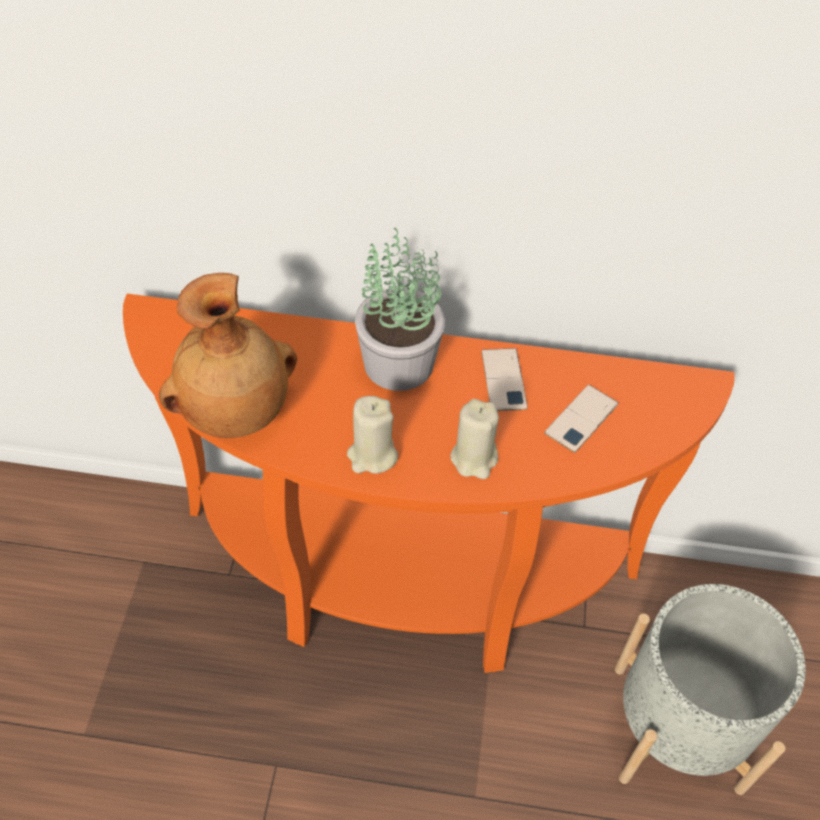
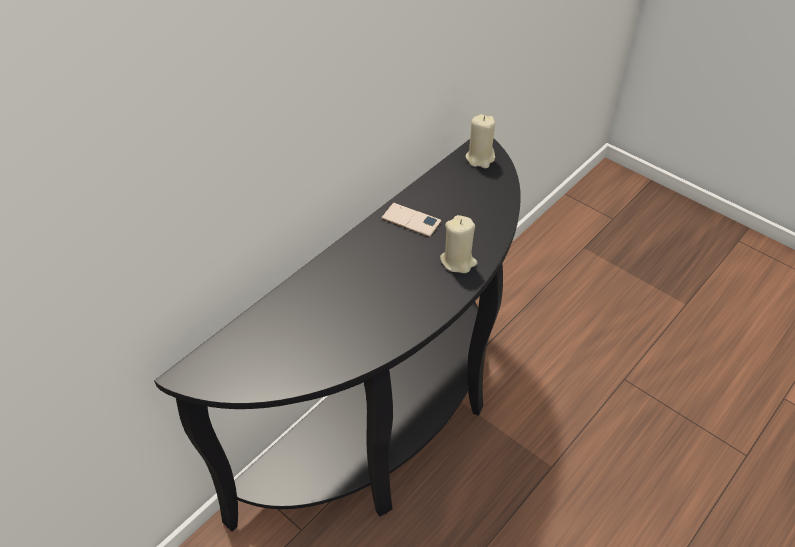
camera: 55 degrees left, 5 degrees down
orange console table [123,294,735,673] -> black console table [154,138,521,532]
brown vase [159,273,297,438] -> none
beige candle [347,396,398,474] -> beige candle moved to [466,114,495,168]
potted plant [355,227,445,391] -> none
phone [544,385,618,453] -> none
grey planter [614,584,806,795] -> none

